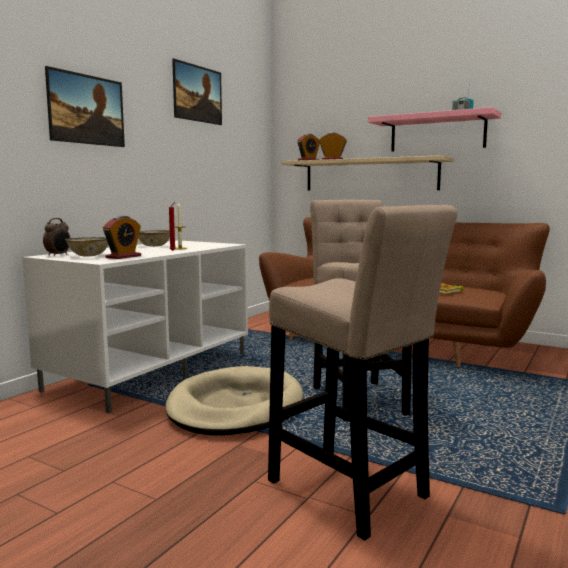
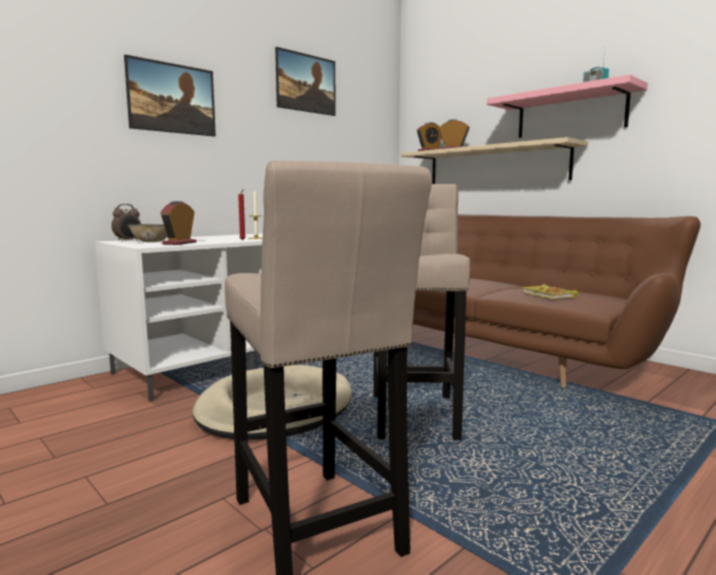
camera: 15 degrees right, 0 degrees up
alarm clock [103,216,141,259] -> alarm clock turned 150 degrees clockwise [160,201,197,245]
bowl [138,230,170,247] -> none

